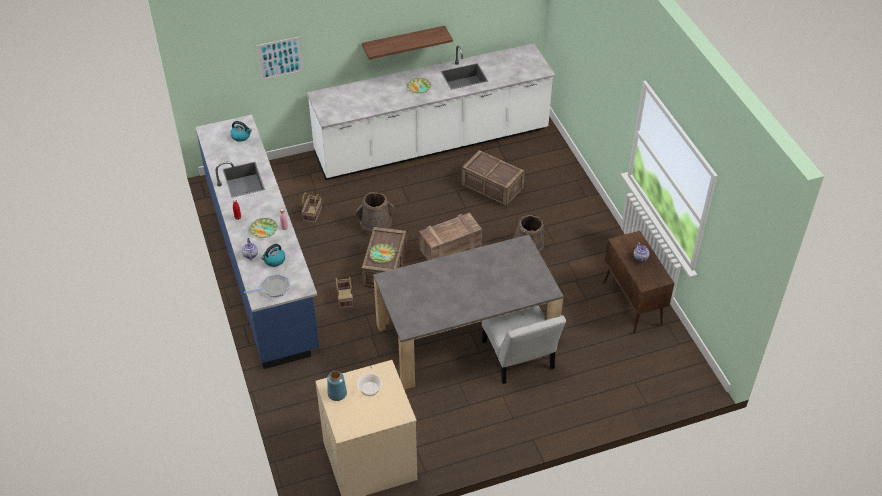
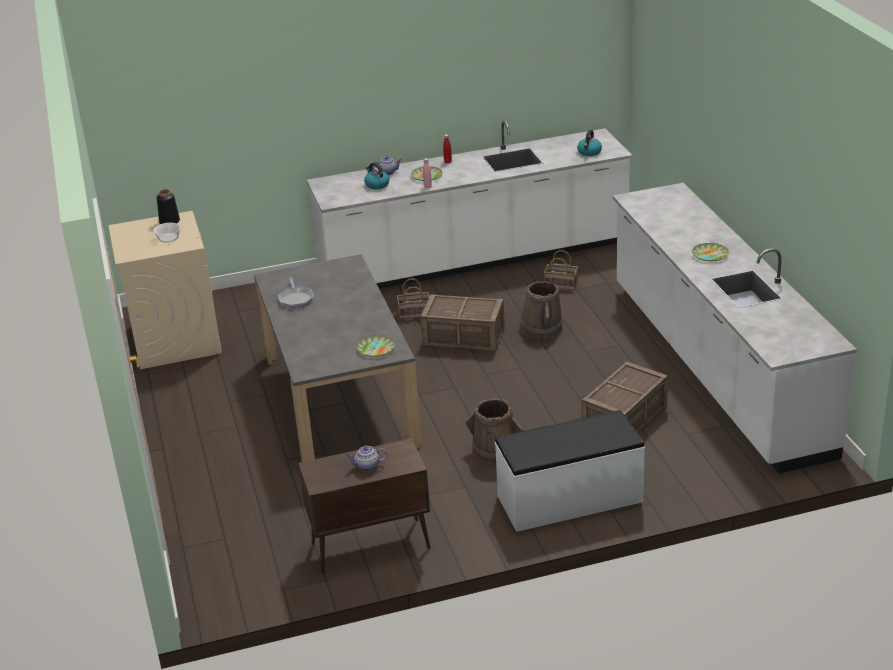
camera: 95 degrees right, 15 degrees down
blue counter [195,115,319,369] -> white counter [307,121,632,289]
frying pan [244,274,290,297] -> frying pan moved to [278,277,314,308]
picture [257,37,303,80] -> none
blue vase [327,371,347,401] -> black vase [156,189,180,224]
shelf [362,26,453,59] -> none
plate [369,243,395,263] -> plate moved to [357,335,395,357]
crate [419,213,482,261] -> none
white chair [482,306,566,384] -> none
none -> white bench [495,410,645,532]

